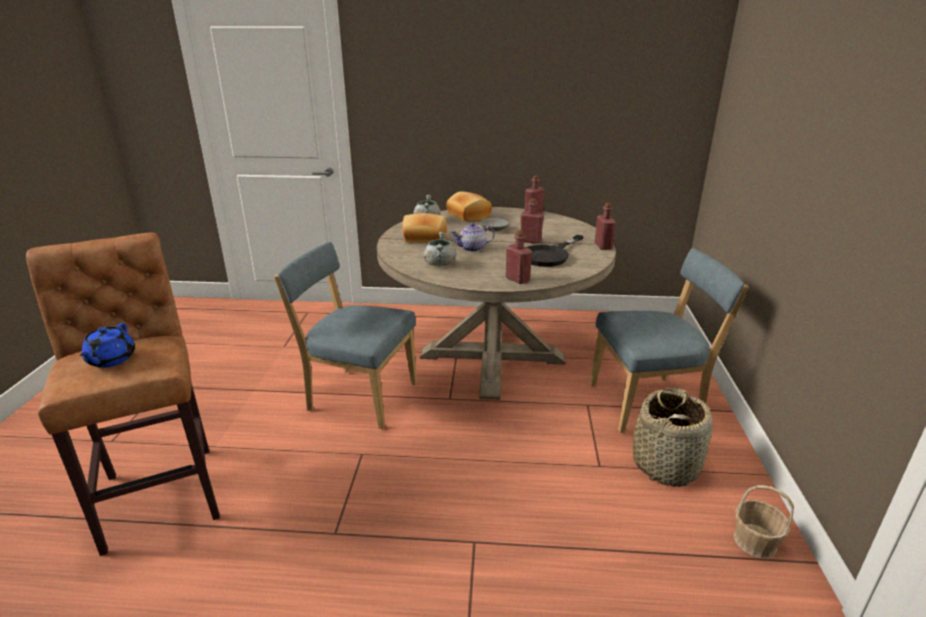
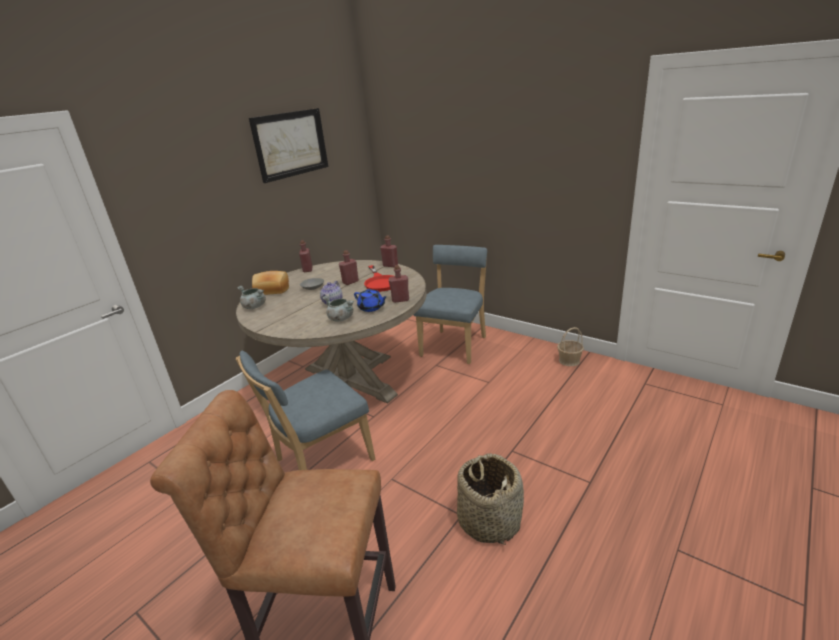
camera: 55 degrees left, 0 degrees up
blue teapot [79,323,135,368] -> blue teapot moved to [354,289,387,312]
bread [402,213,447,243] -> none
black frying pan [526,235,584,267] -> red frying pan [364,265,393,292]
basket [633,388,712,487] -> basket moved to [457,453,524,545]
none -> picture [249,108,328,183]

